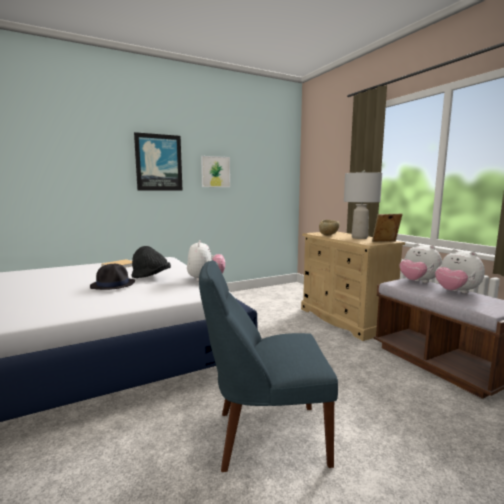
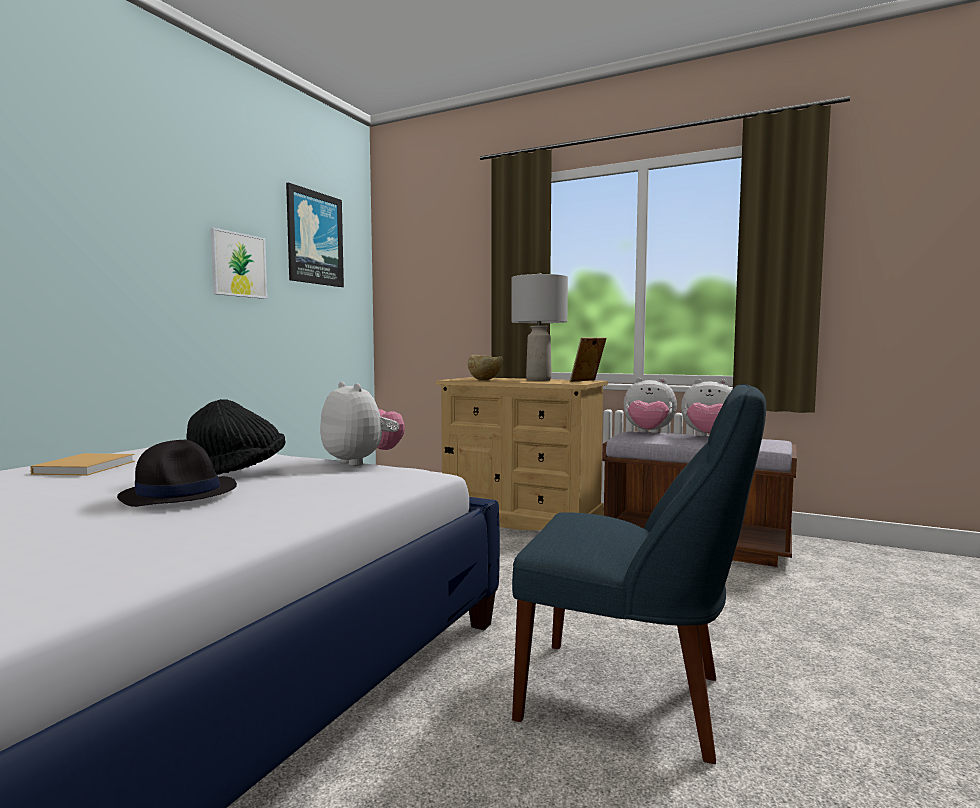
camera: 35 degrees left, 5 degrees down
picture [134,132,182,190] -> picture moved to [286,182,344,287]
blue chair [199,260,338,472] -> blue chair turned 120 degrees counterclockwise [512,384,766,764]

